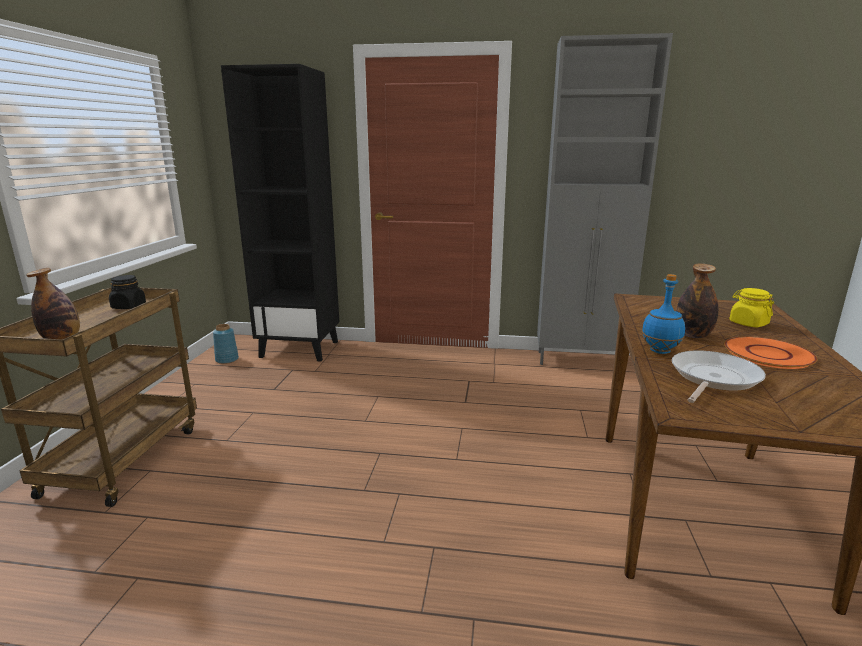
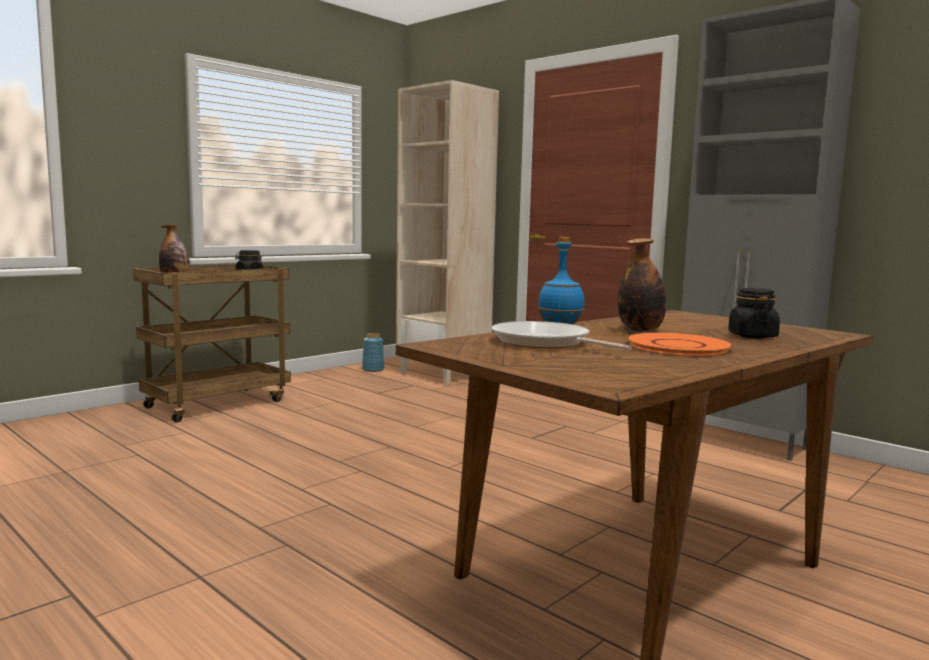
camera: 35 degrees right, 10 degrees down
black bookcase [221,64,339,361] -> beige bookcase [396,80,499,385]
frying pan [672,351,766,403] -> frying pan turned 120 degrees counterclockwise [491,321,631,350]
yellow jar [730,288,774,327] -> black jar [728,288,780,338]

